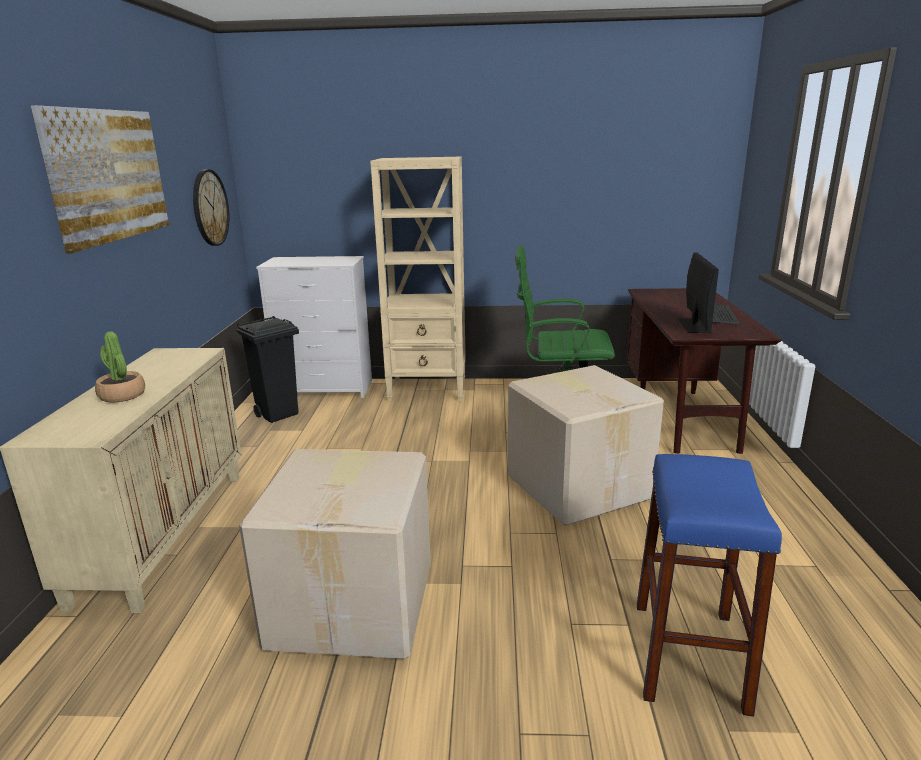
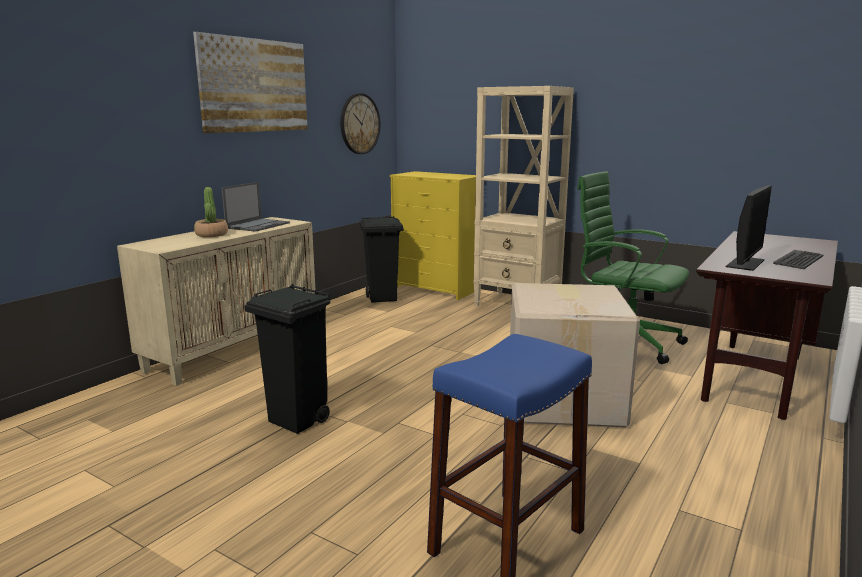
camera: 30 degrees right, 5 degrees down
cardboard box [239,449,431,659] -> black trash can [244,284,331,434]
white dresser [256,256,372,398] -> yellow dresser [390,171,476,300]
none -> laptop [222,182,290,232]

